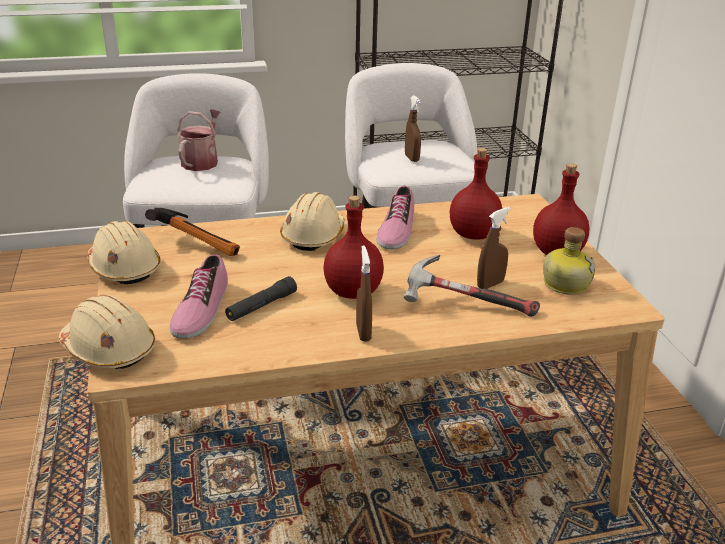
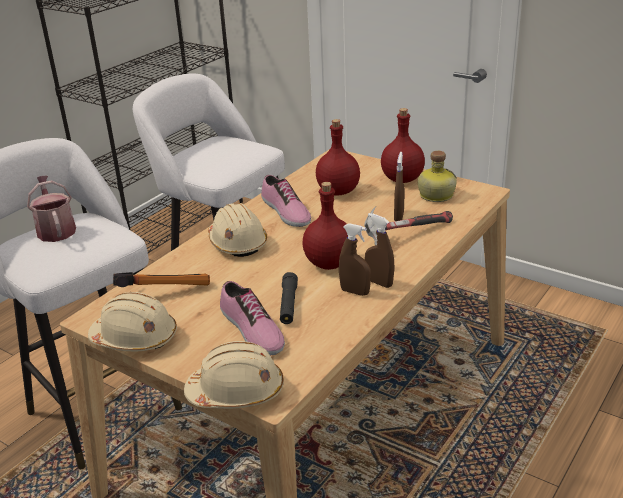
camera: 40 degrees left, 0 degrees up
brown spray bottle [405,95,421,162] -> brown spray bottle moved to [339,223,371,296]

